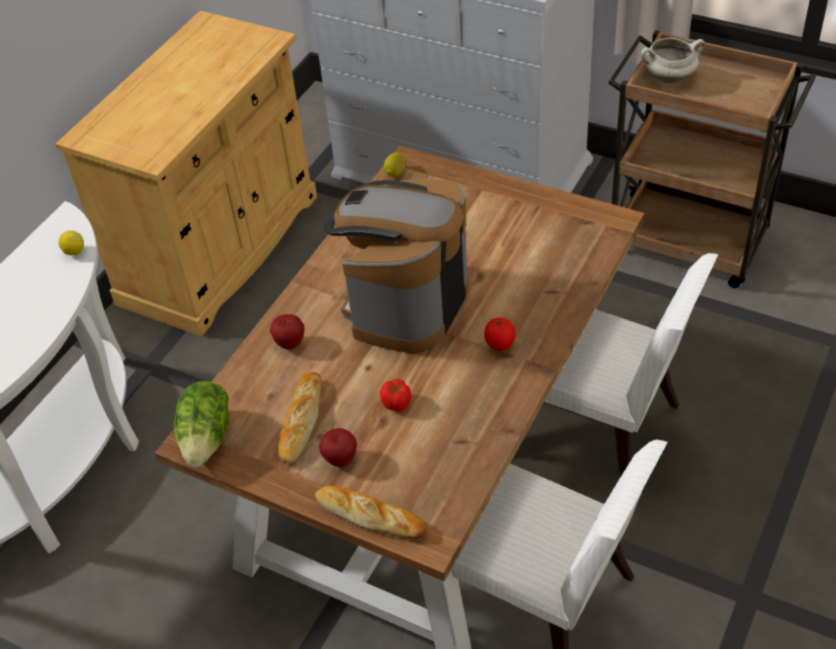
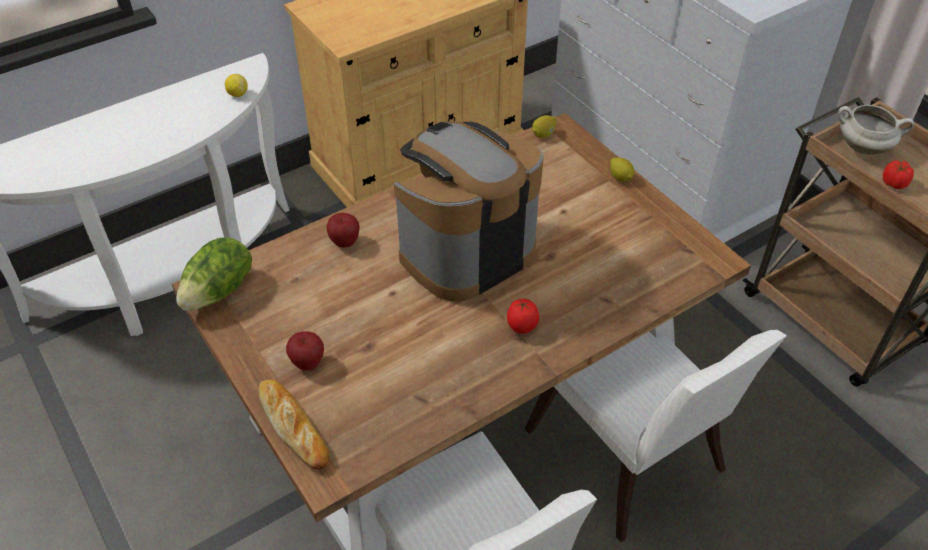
camera: 25 degrees right, 0 degrees up
bread [278,372,321,464] -> none
tomato [380,379,411,412] -> tomato moved to [883,161,914,189]
none -> lemon [610,158,634,182]

